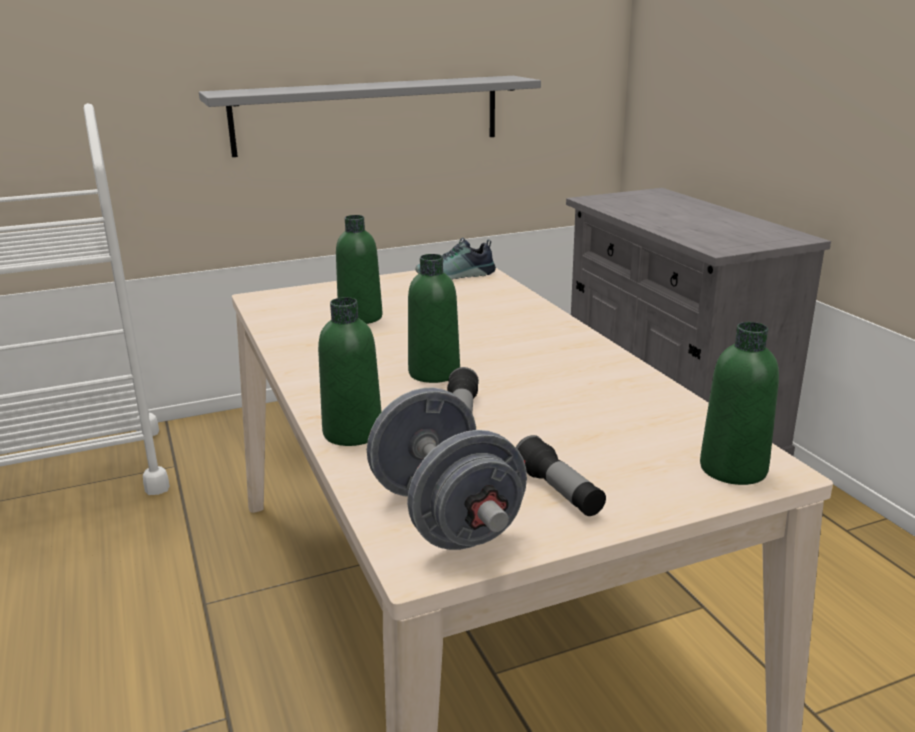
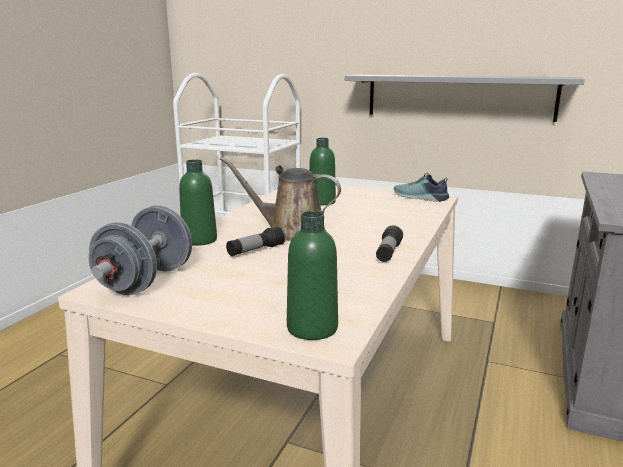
camera: 45 degrees right, 5 degrees down
green bottle [408,254,460,383] -> brown watering can [220,157,341,241]
flashlight [516,435,606,516] -> flashlight moved to [376,225,403,262]

